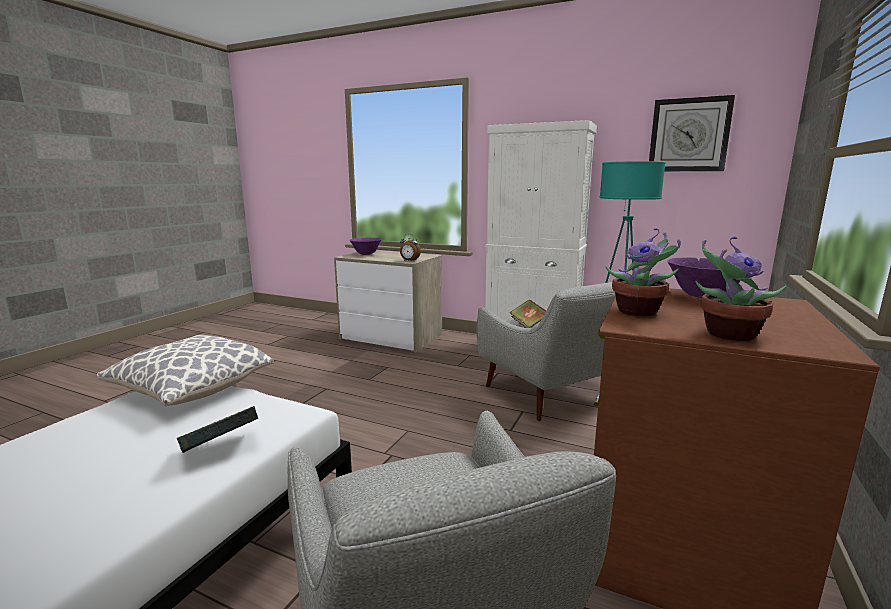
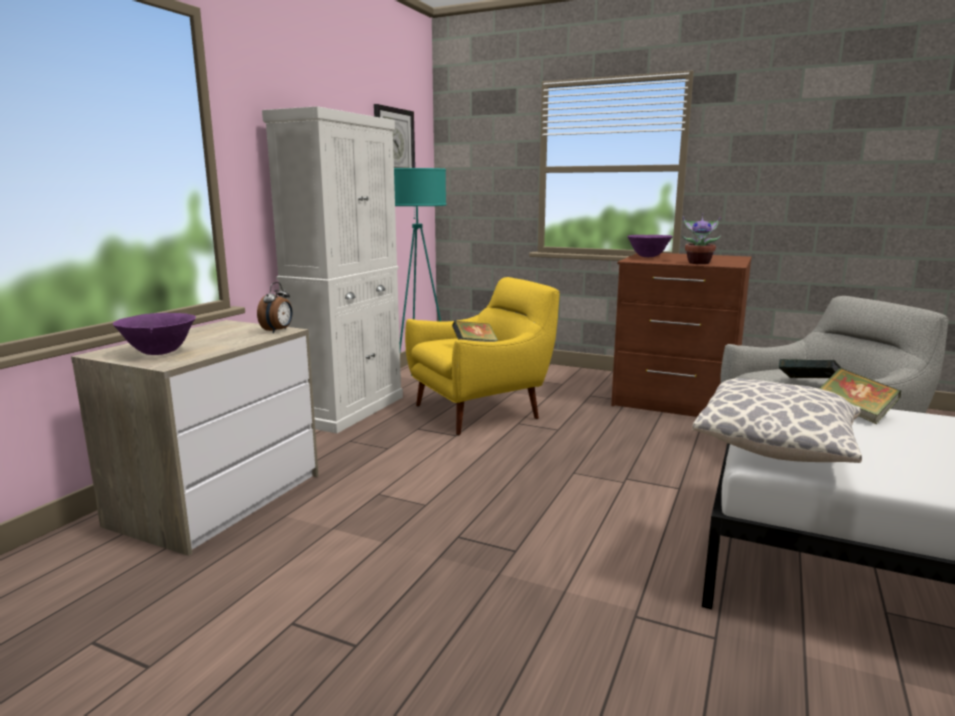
camera: 90 degrees left, 0 degrees up
grey armchair [477,282,615,421] -> yellow armchair [405,277,560,435]
potted plant [695,237,787,341] -> none
none -> book [779,359,841,378]

